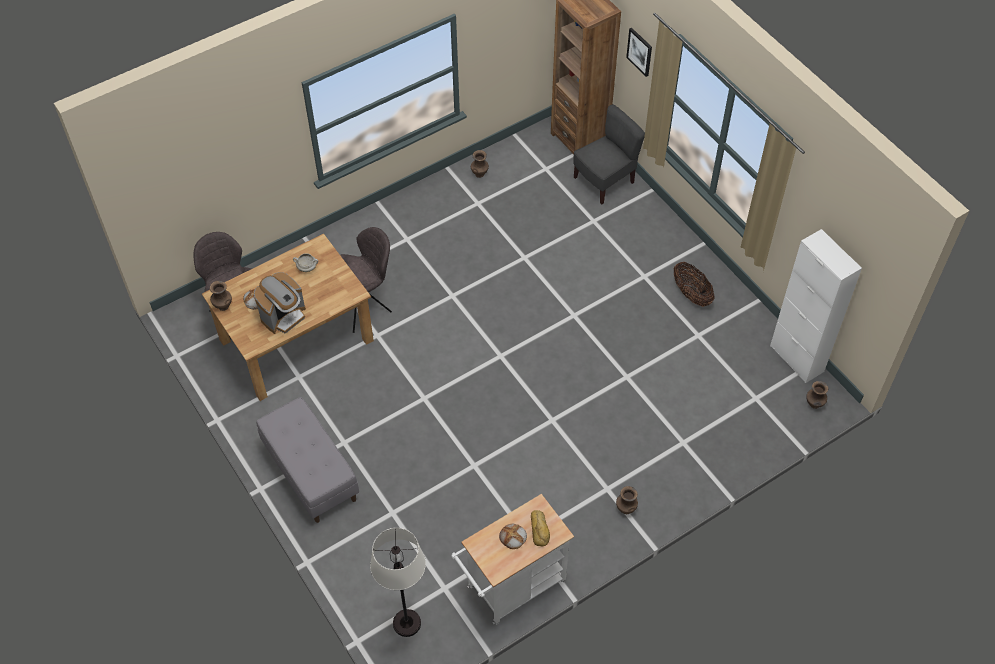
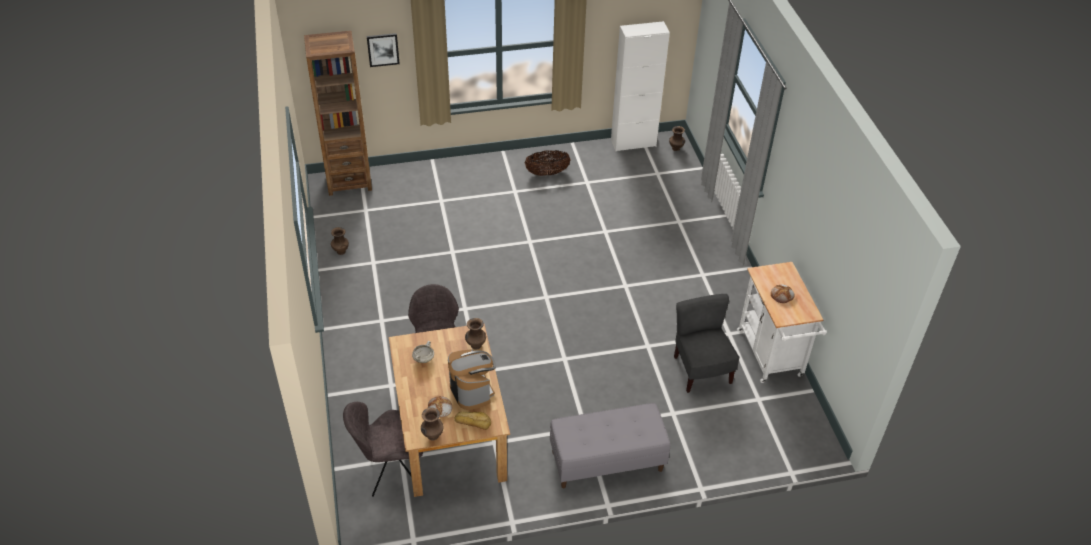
camera: 70 degrees left, 10 degrees down
white floor lamp [370,528,426,637] -> none
bread [531,510,550,546] -> bread moved to [454,411,491,430]
grey chair [573,104,645,204] -> grey chair moved to [674,294,739,393]
brown vase [616,486,638,514] -> brown vase moved to [465,318,486,350]

